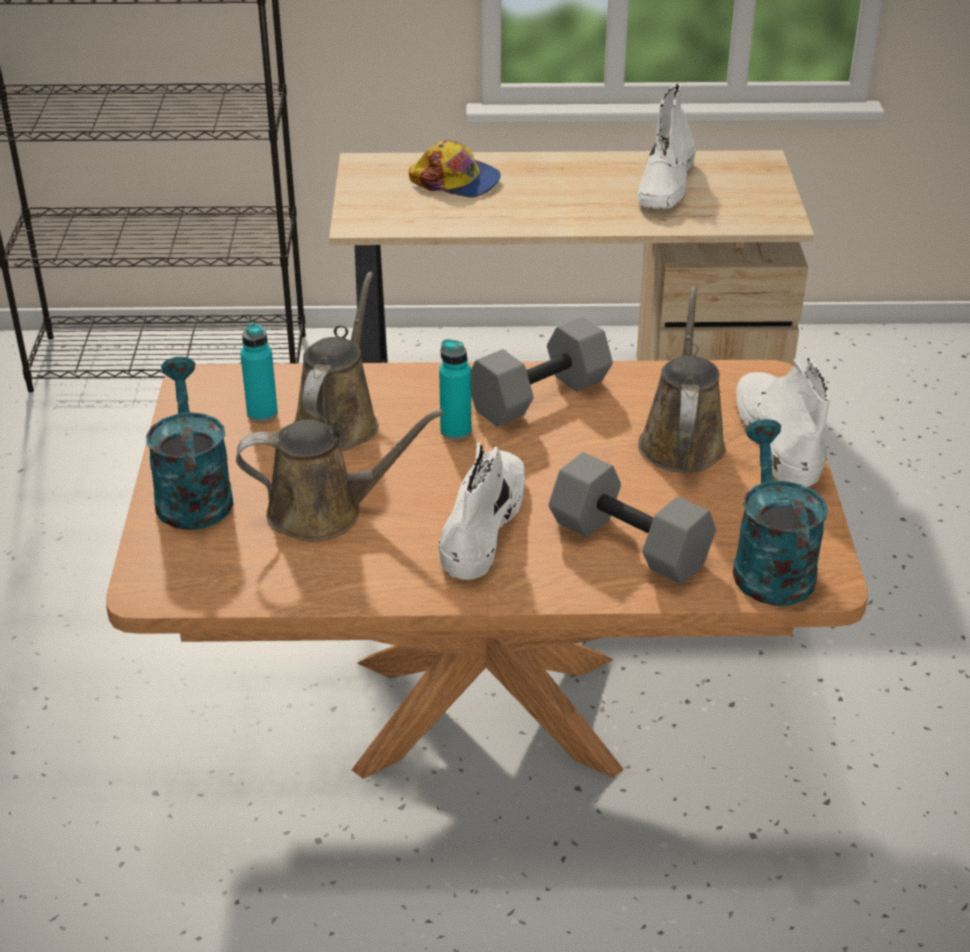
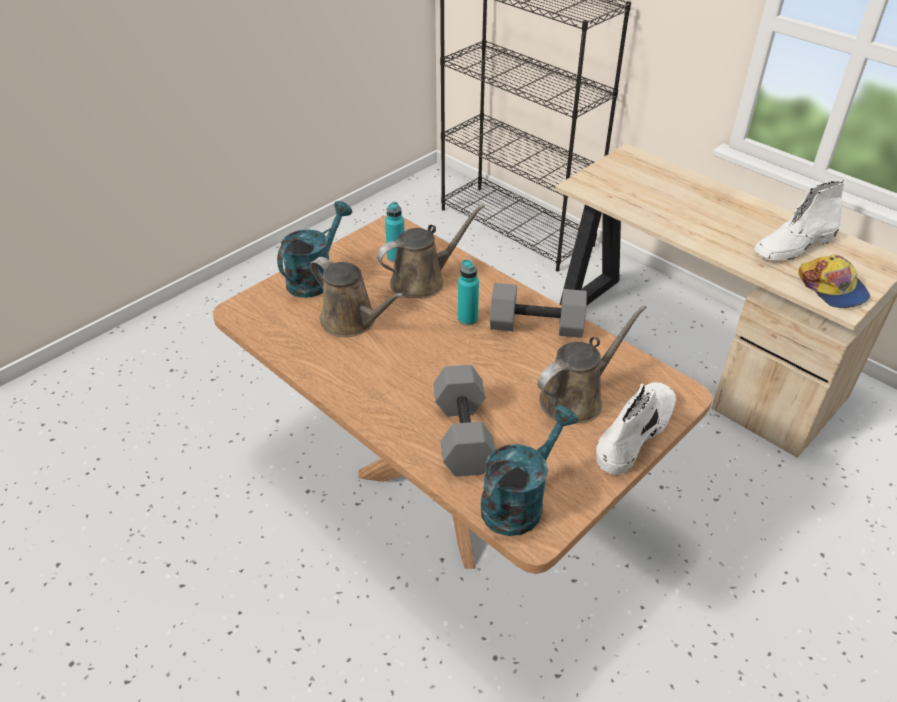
camera: 45 degrees right, 5 degrees up
cap [409,140,501,197] -> cap moved to [798,254,870,308]
white boot [439,442,525,580] -> none

